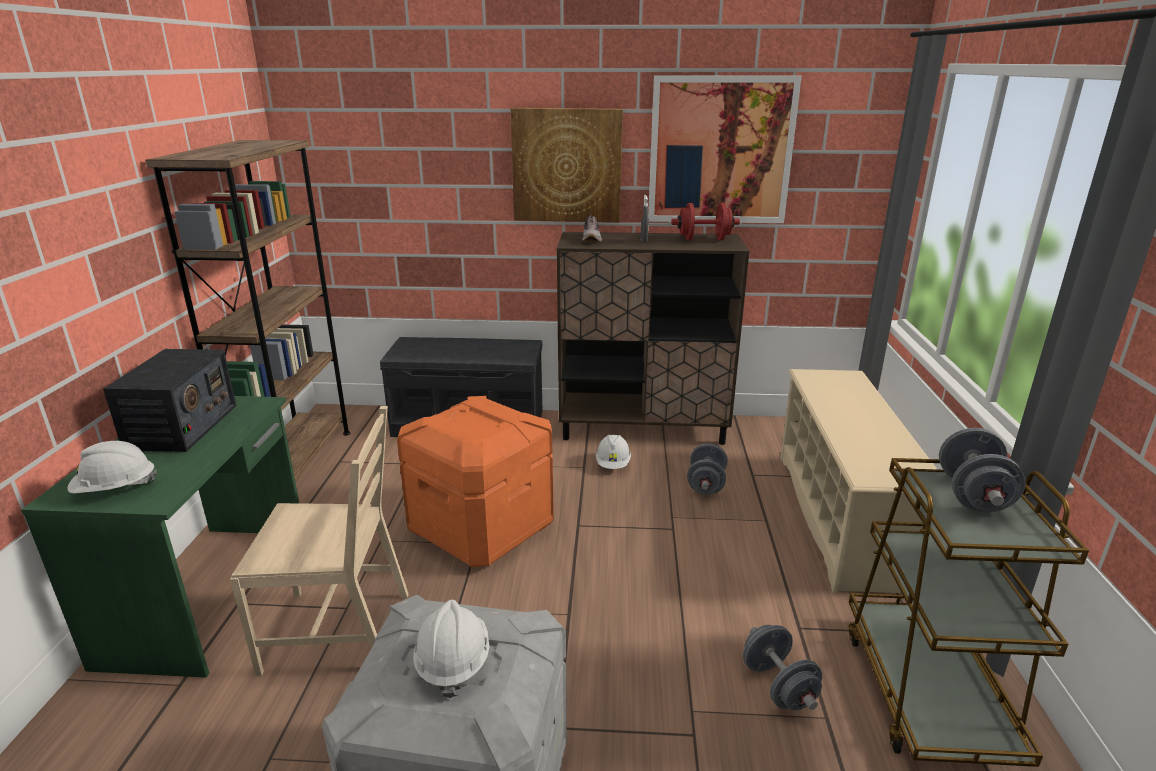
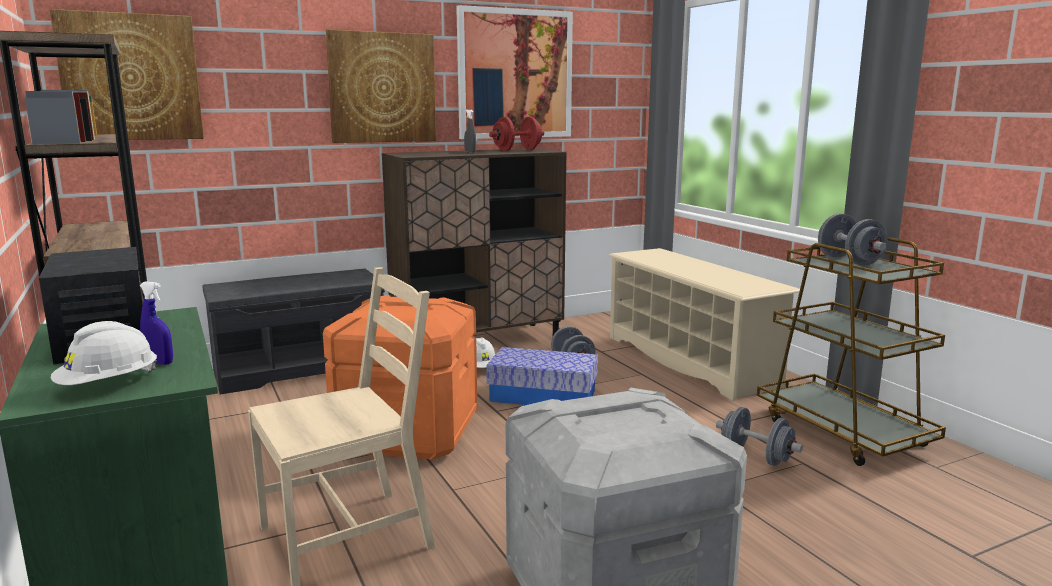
camera: 30 degrees left, 10 degrees down
white hard hat [413,600,490,698] -> none
shoe [582,214,602,242] -> none
none -> picture [49,9,204,140]
none -> blue spray bottle [139,281,173,365]
none -> storage box [486,347,598,405]

